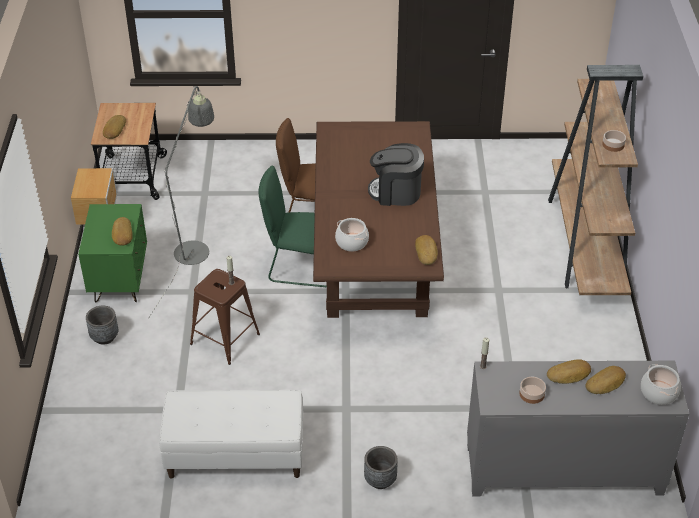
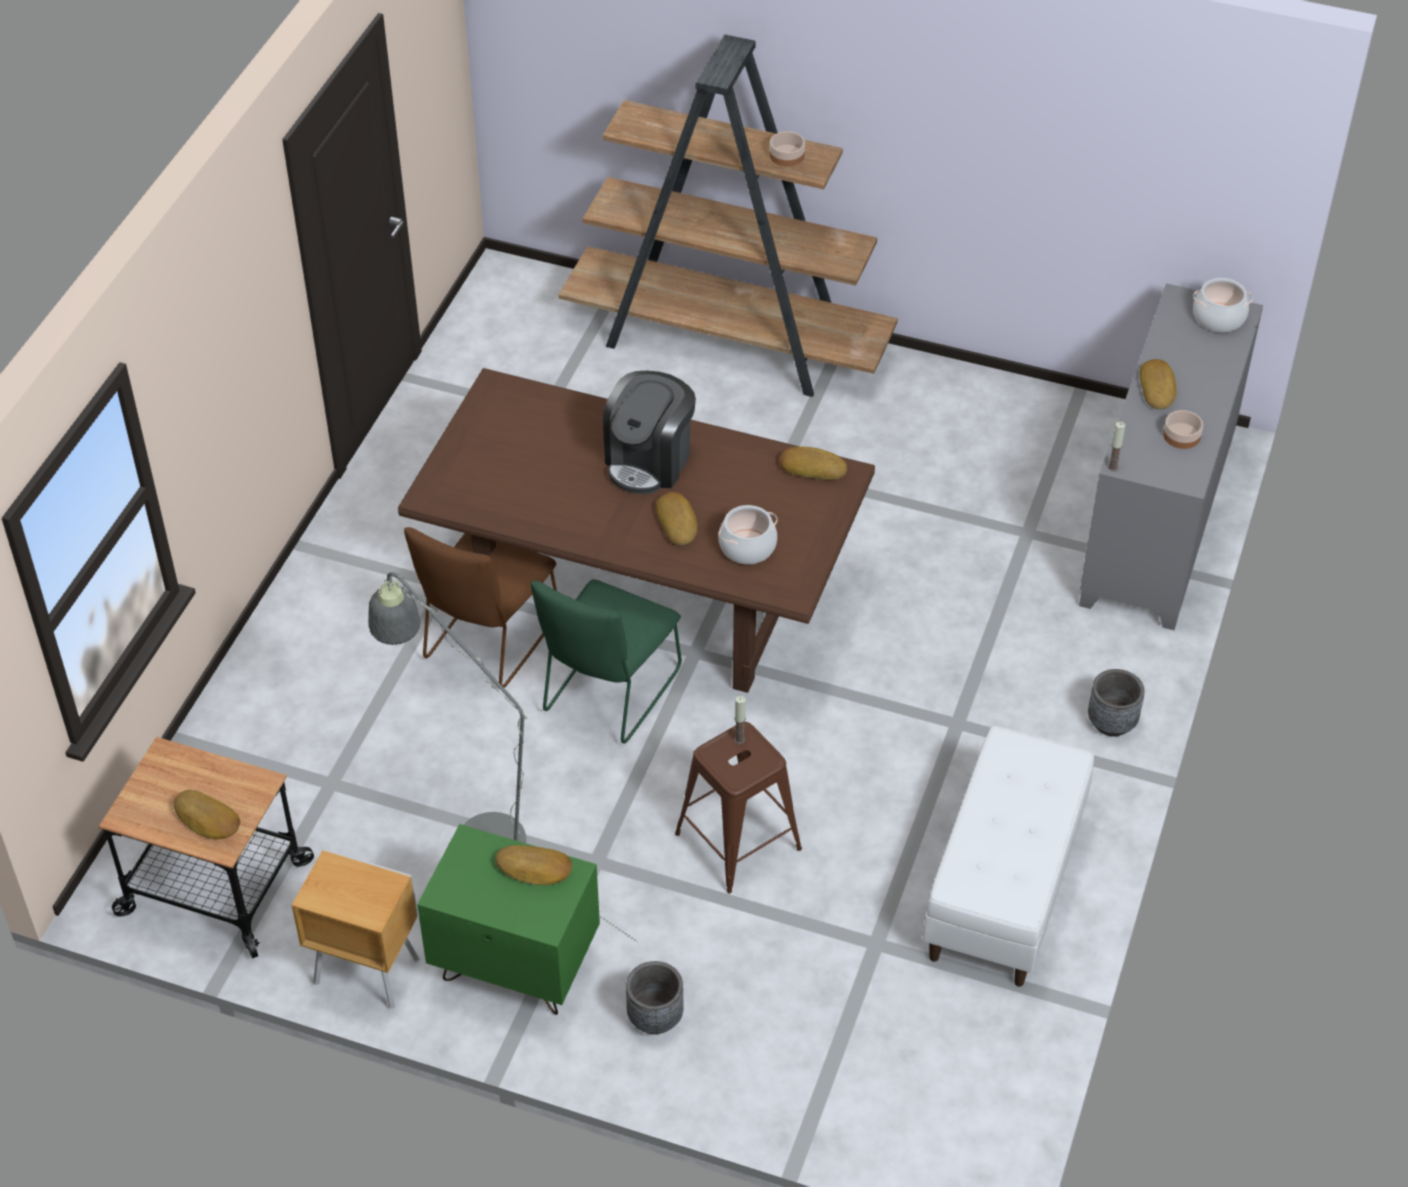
camera: 70 degrees left, 5 degrees up
bread [585,366,626,394] -> bread moved to [656,492,697,545]

